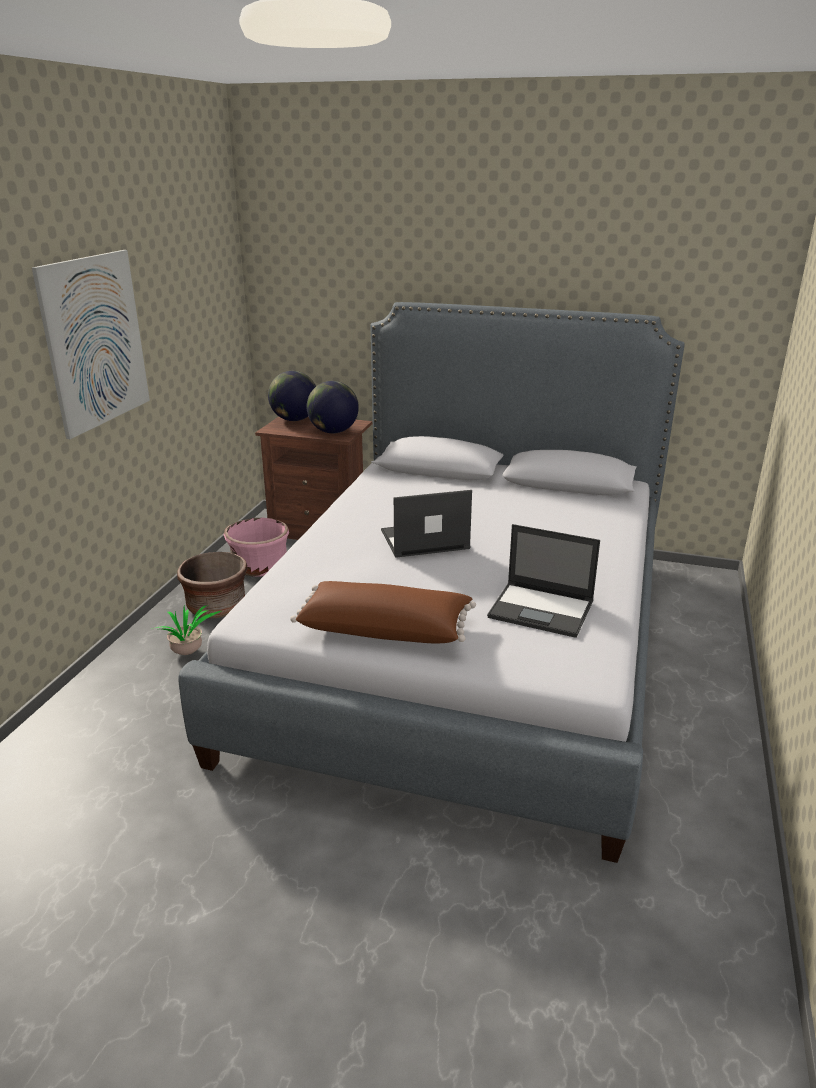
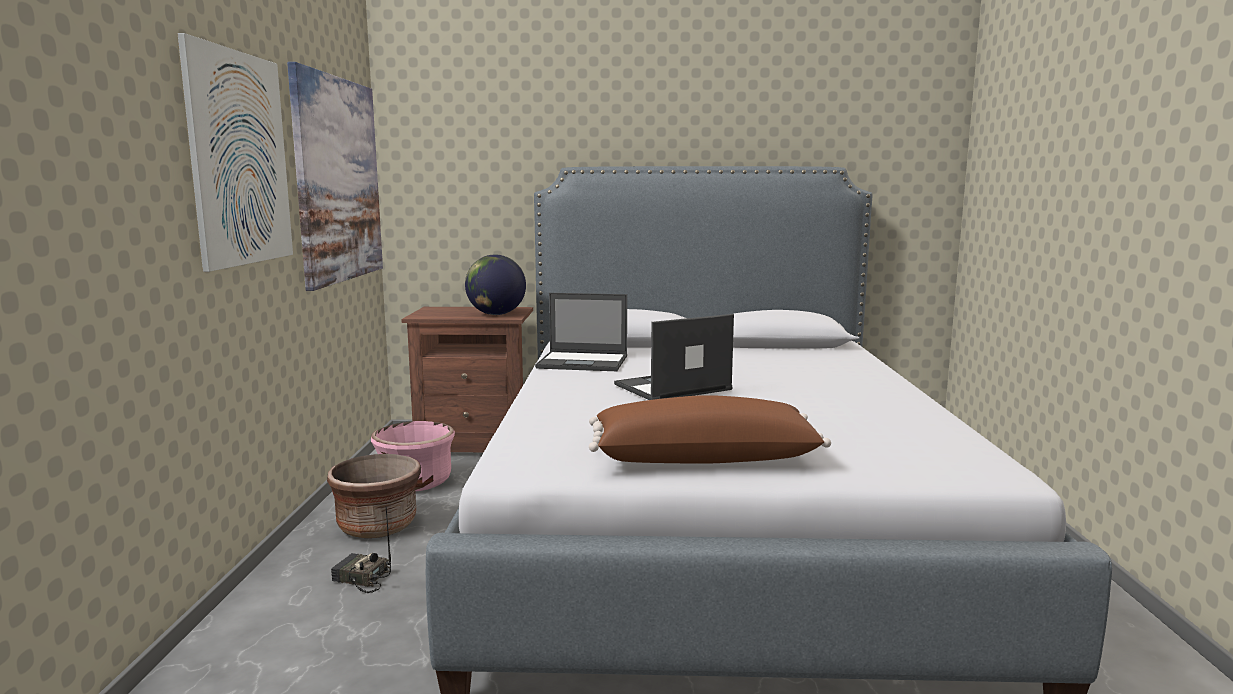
camera: 15 degrees left, 15 degrees down
potted plant [151,605,221,655] -> radio [331,506,391,593]
globe [268,371,316,421] -> none
laptop [487,524,600,638] -> laptop moved to [535,293,627,371]
none -> picture [287,62,383,291]

